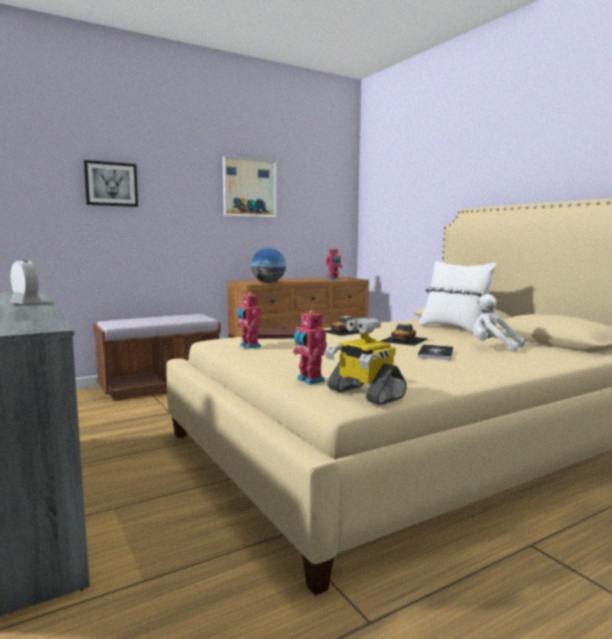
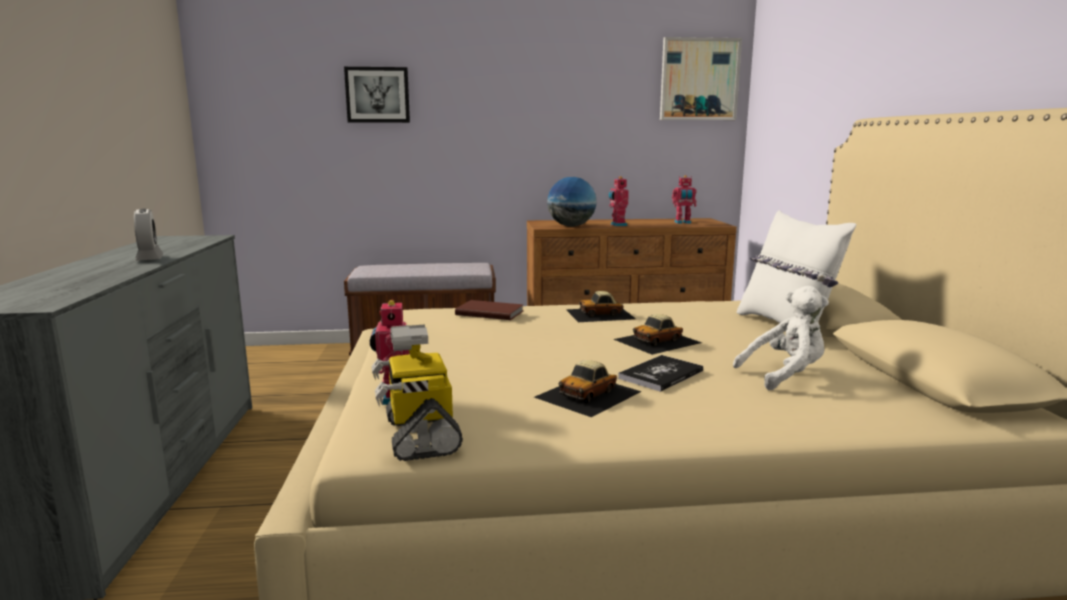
camera: 25 degrees right, 5 degrees up
picture [223,156,277,217] -> picture moved to [660,37,742,120]
toy robot [237,292,261,349] -> toy robot moved to [608,176,629,226]
white plush toy [473,294,525,352] -> white plush toy turned 105 degrees clockwise [733,286,829,390]
none -> toy car [534,360,642,417]

